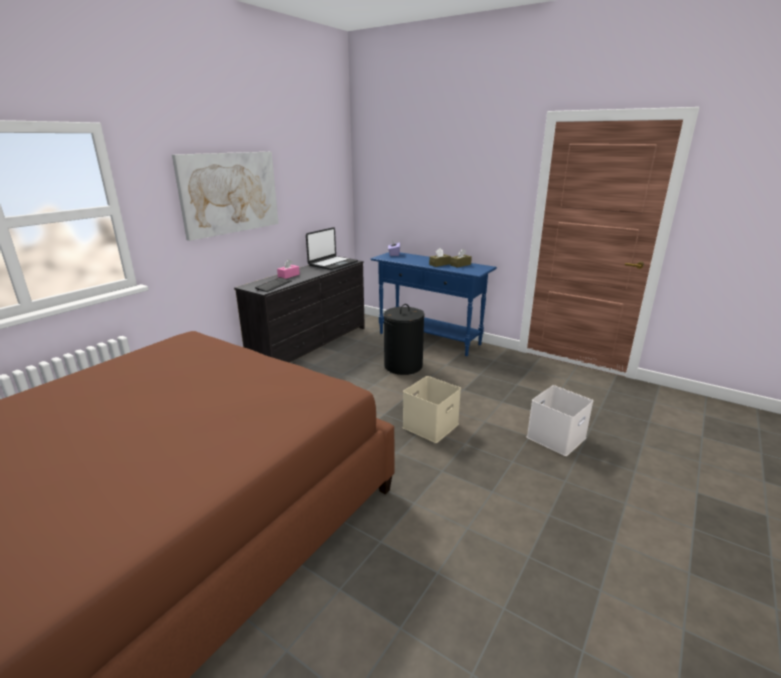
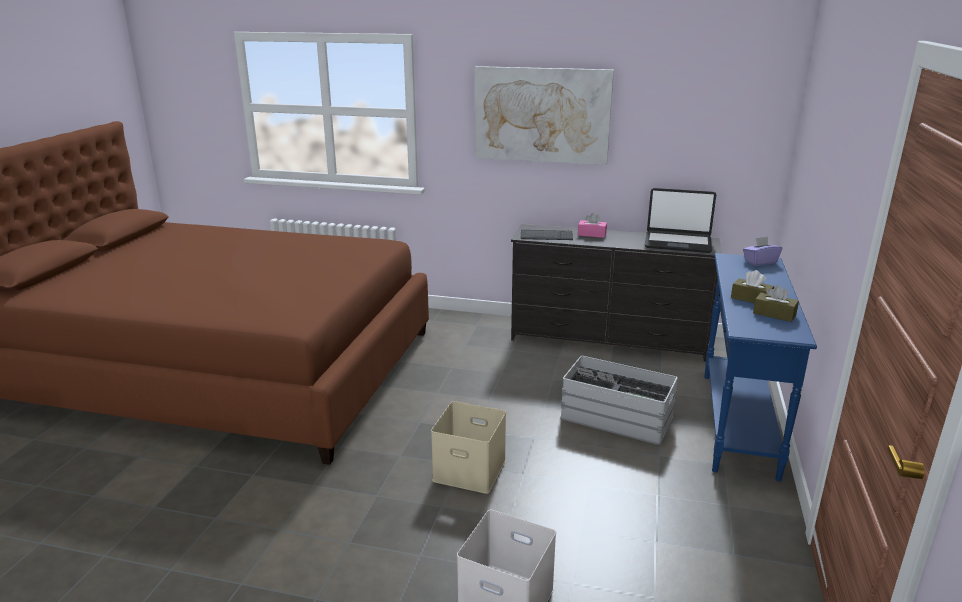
camera: 70 degrees right, 0 degrees up
black laundry basket [384,304,425,375] -> grey storage box [560,356,678,445]

